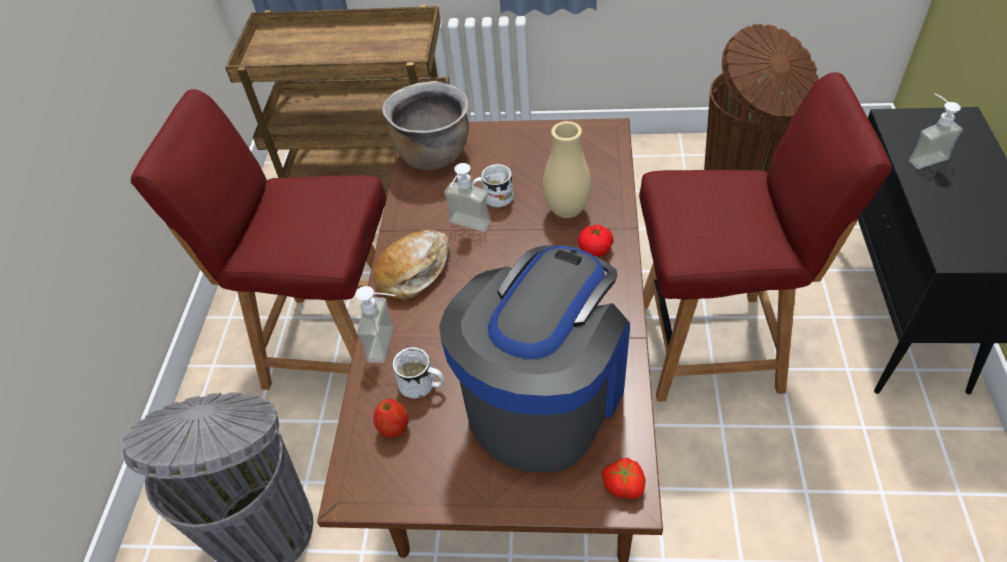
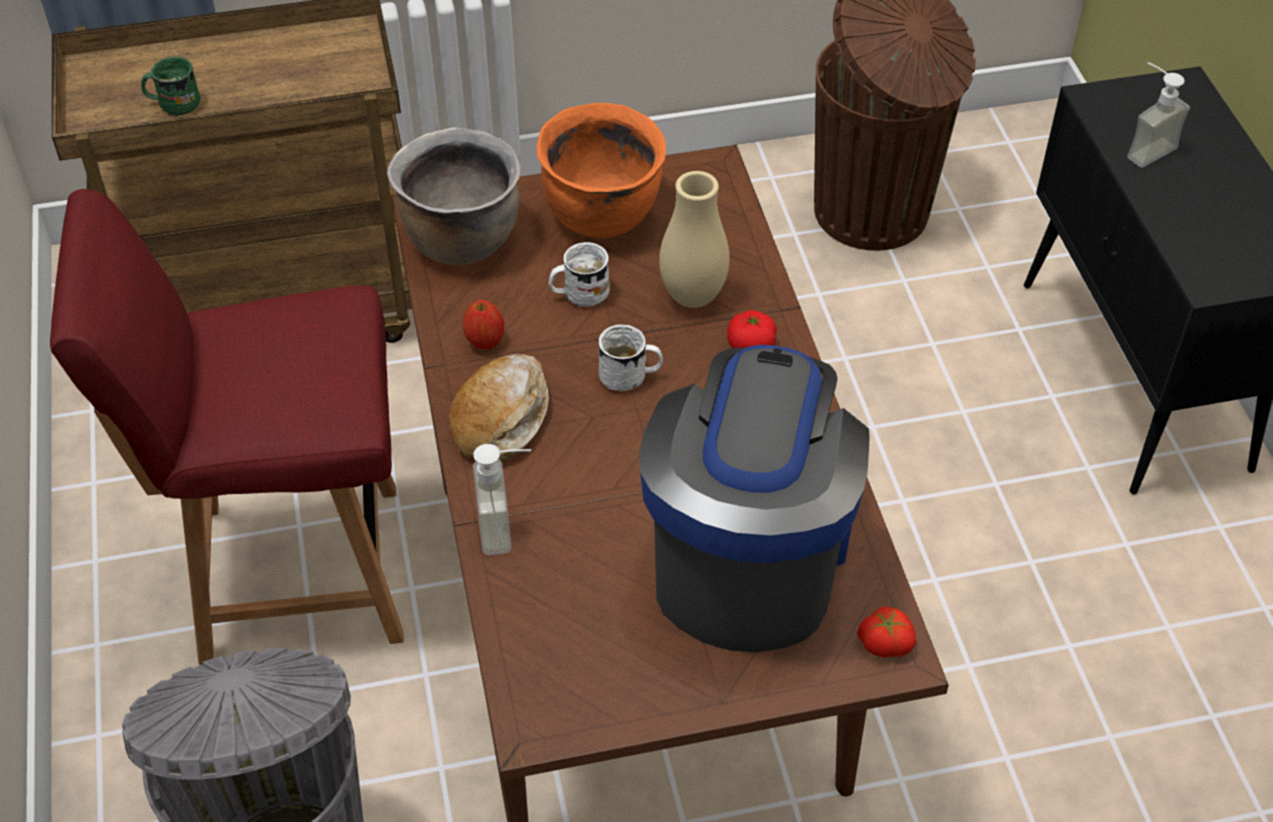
camera: 20 degrees left, 0 degrees up
apple [373,399,409,438] -> apple moved to [463,300,505,349]
white mug [393,347,445,398] -> white mug moved to [598,325,663,391]
soap dispenser [444,163,491,232] -> none
red chair [639,72,892,402] -> none
none -> green mug [141,57,200,115]
none -> orange cooking pot [537,103,666,238]

